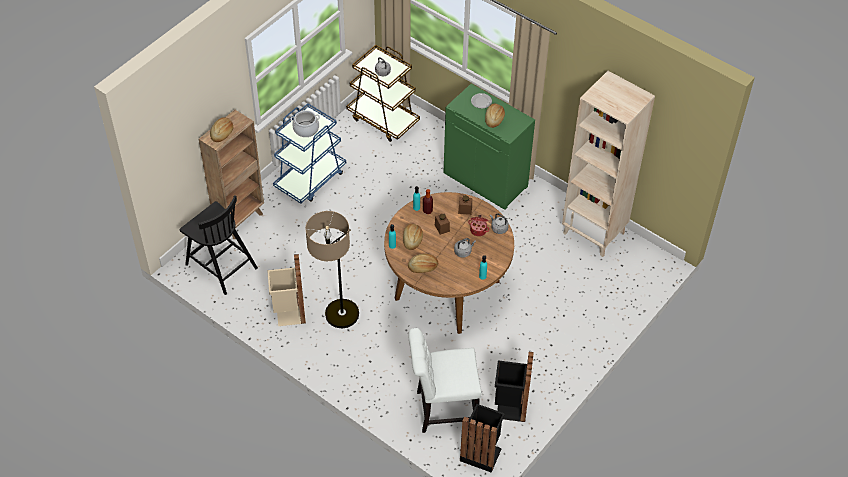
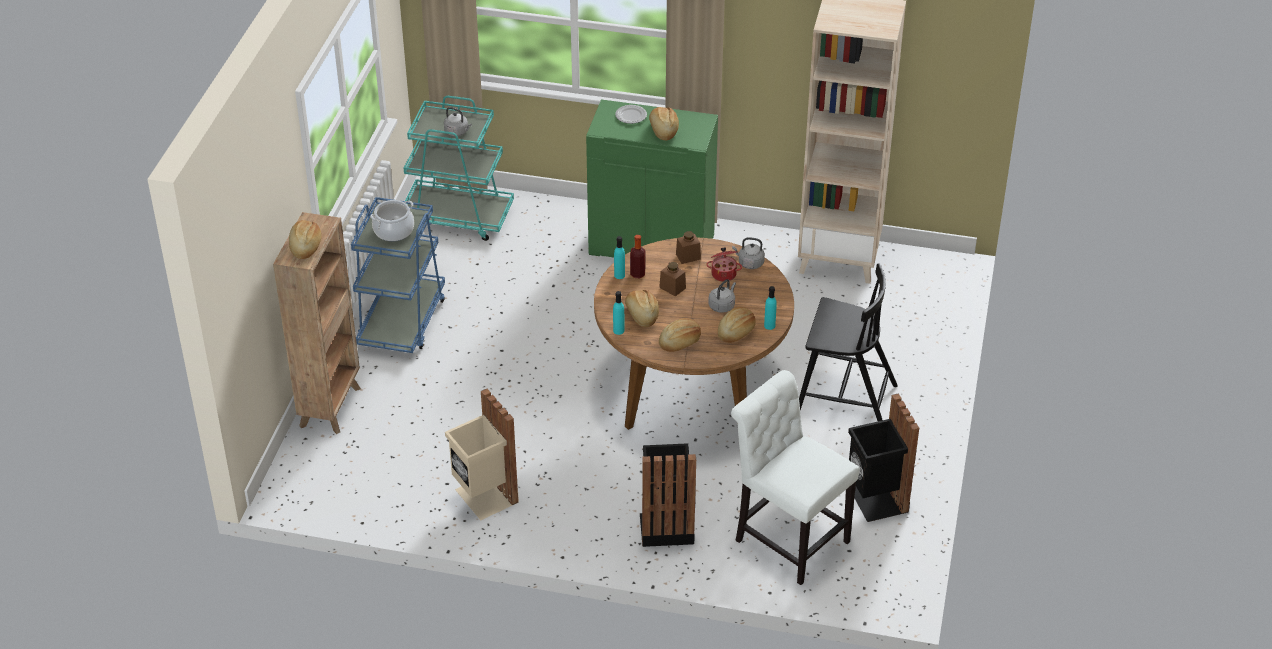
camera: 25 degrees left, 10 degrees down
black chair [179,195,258,295] -> black chair moved to [799,263,898,421]
floor lamp [305,211,359,328] -> none
brown cart [346,45,420,142] -> turquoise cart [404,96,514,241]
white chair [409,328,481,433] -> white chair turned 75 degrees clockwise [731,370,860,585]
black trash can [460,404,505,473] -> black trash can moved to [640,443,696,547]
none -> bread [718,307,756,343]

